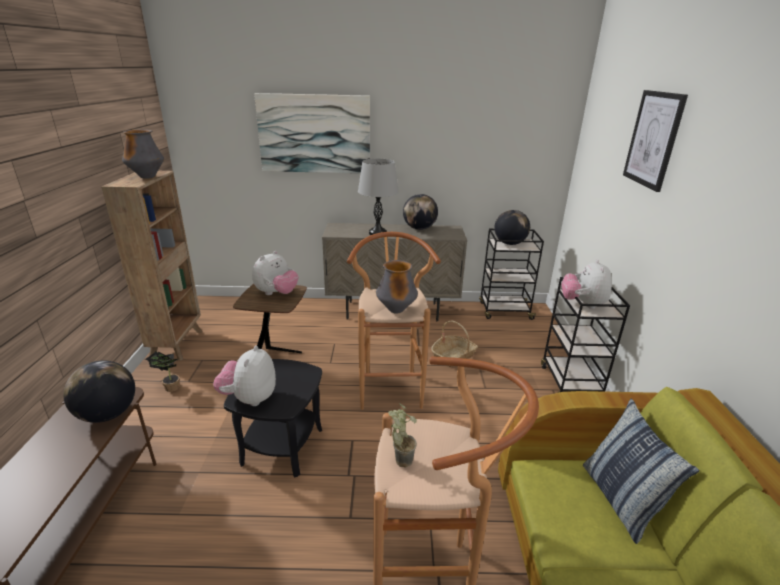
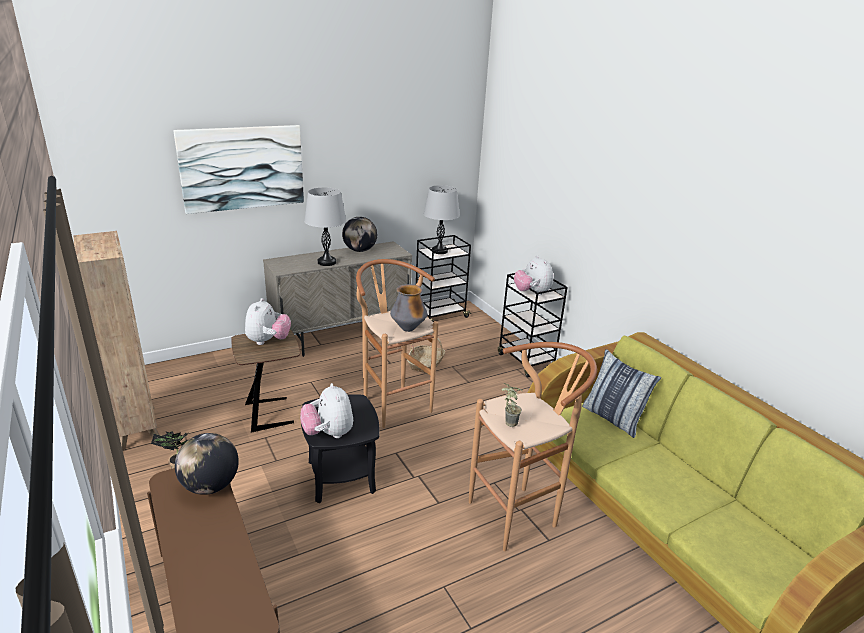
camera: 30 degrees left, 0 degrees up
vase [122,129,164,179] -> none
globe [494,210,530,245] -> grey table lamp [424,185,460,254]
picture [623,90,688,192] -> none

